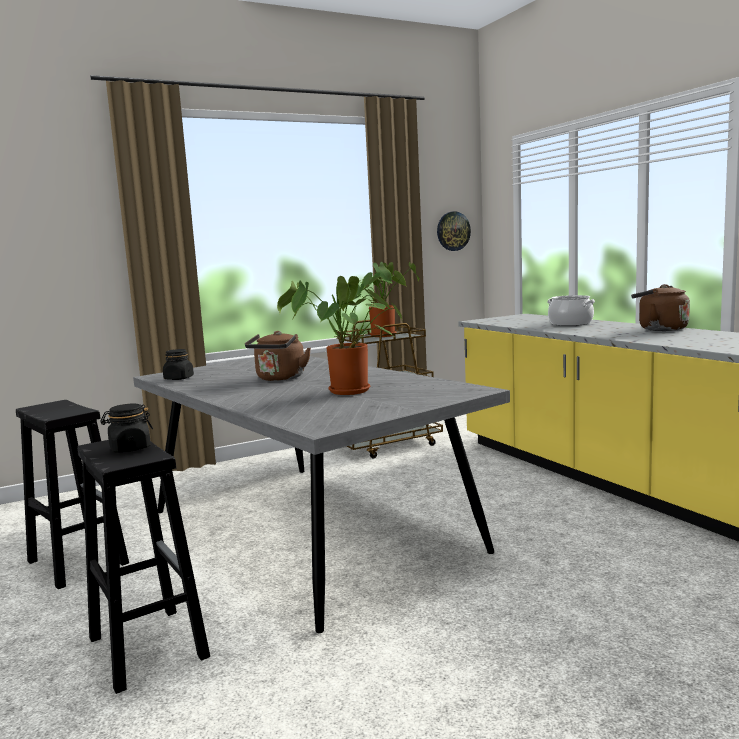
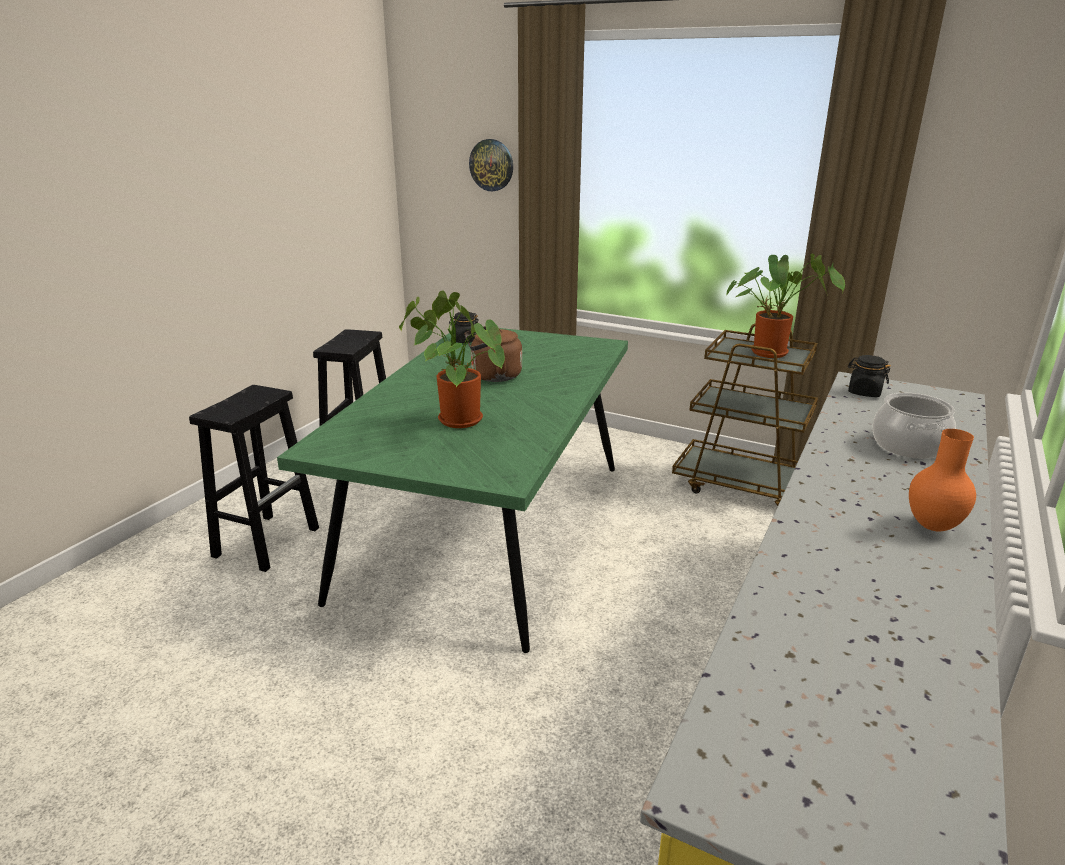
camera: 55 degrees right, 15 degrees up
black jar [100,403,153,453] -> black jar moved to [848,355,891,397]
grey dining table [133,356,510,633] -> green dining table [277,326,628,653]
wall clock [437,211,471,251] -> wall clock moved to [469,139,513,191]
brown kettle [631,284,690,331] -> orange vase [909,429,976,531]

